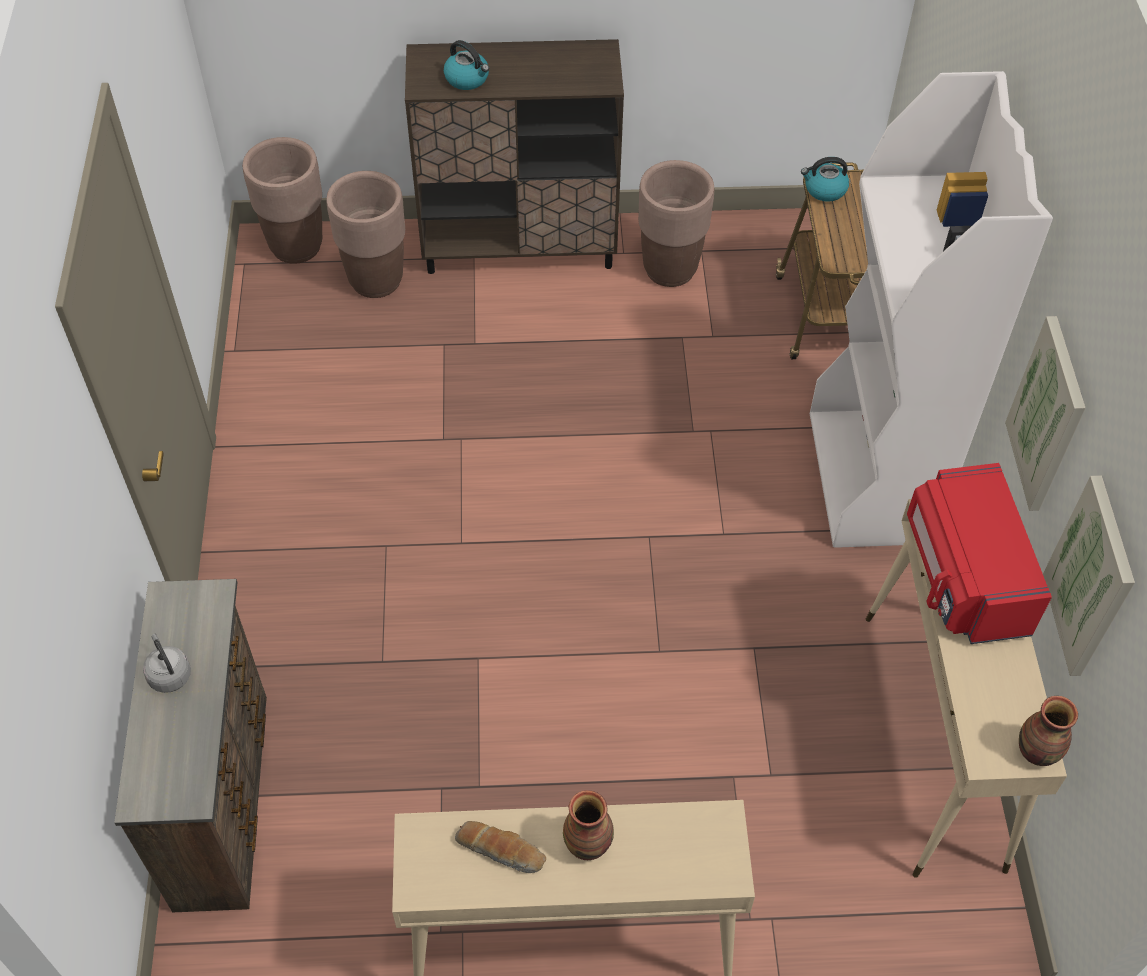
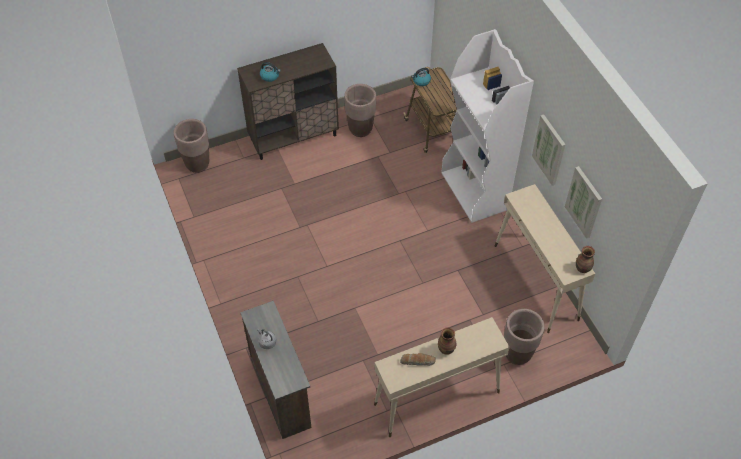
camera: 20 degrees left, 0 degrees up
brown planter [326,171,405,298] -> brown planter moved to [504,309,545,365]
red microwave [907,463,1052,644] -> none

